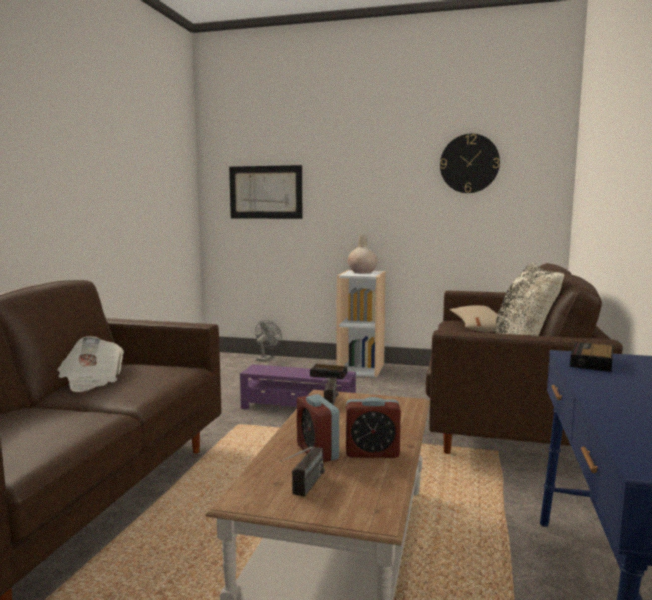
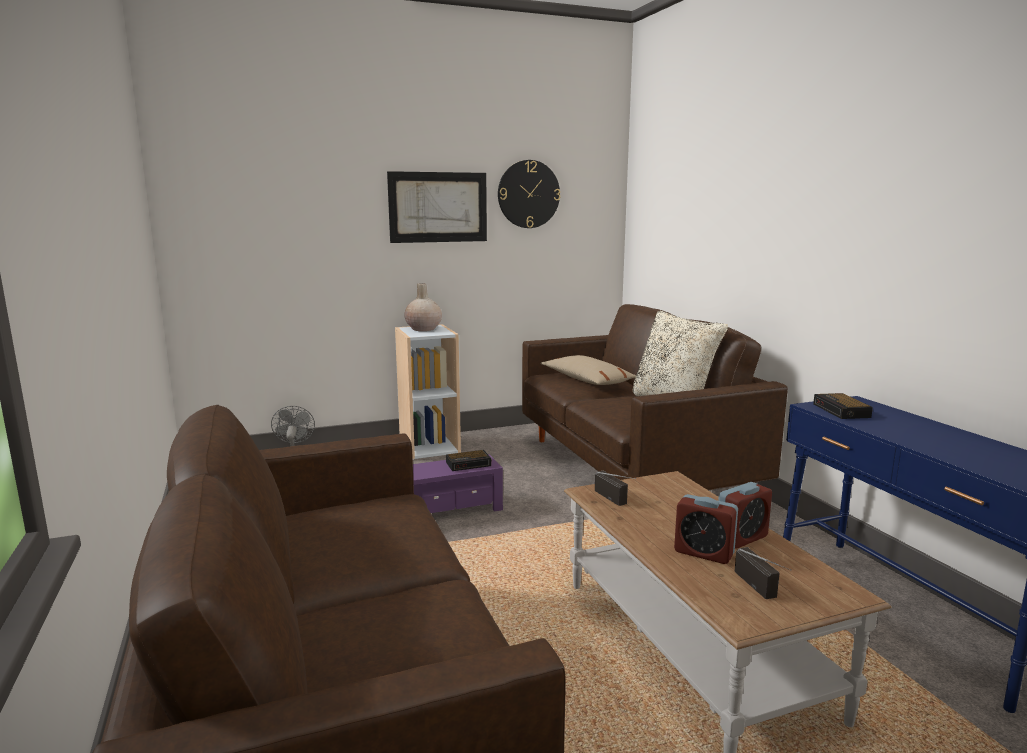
camera: 35 degrees left, 5 degrees up
newspaper [57,336,124,392] -> none
picture [229,165,302,219] -> picture moved to [387,171,487,243]

